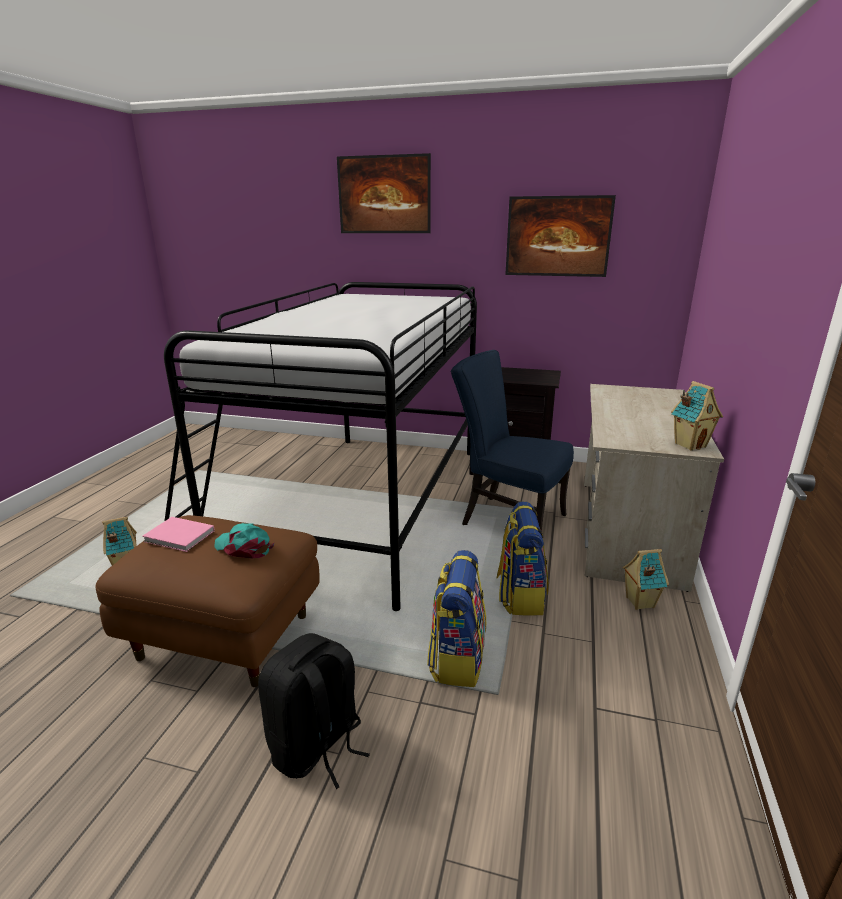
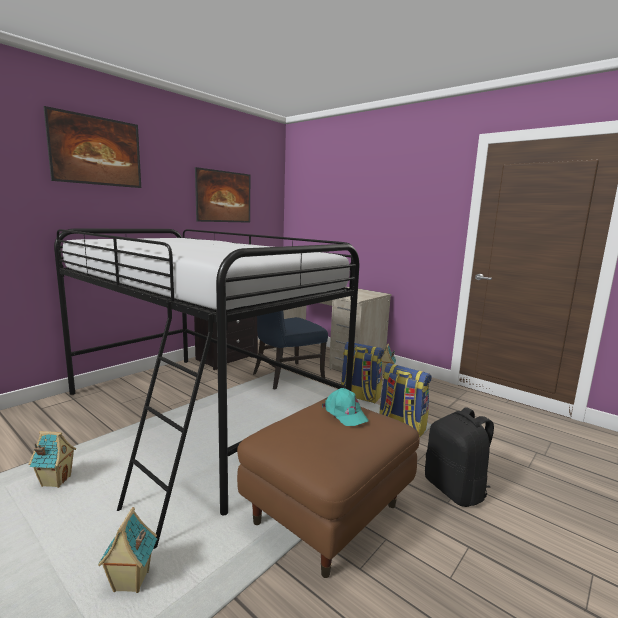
camera: 65 degrees left, 10 degrees down
pink book [142,517,215,552] -> none
turquoise cap [214,523,274,559] -> turquoise cap turned 90 degrees counterclockwise [322,388,369,426]
toy house [671,381,723,451] -> toy house moved to [28,431,76,488]

